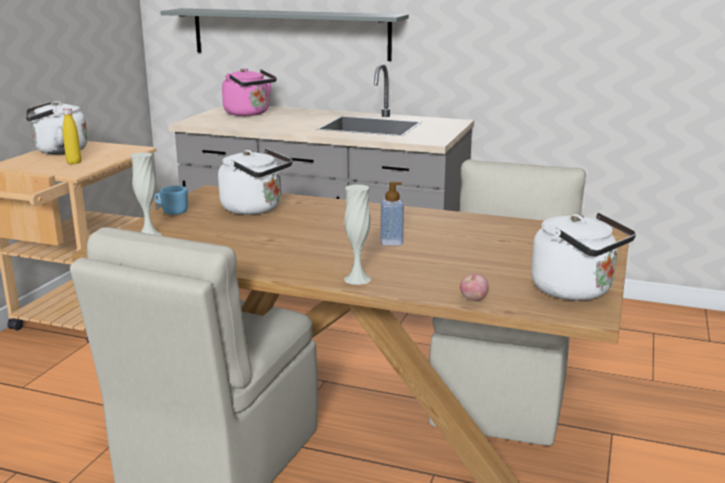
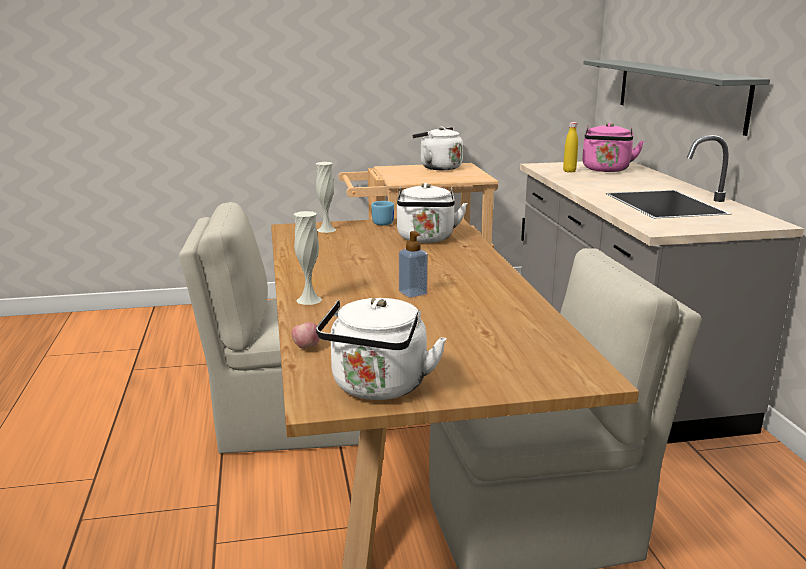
camera: 60 degrees right, 0 degrees up
yellow bottle [63,108,81,164] -> yellow bottle moved to [563,122,578,173]

